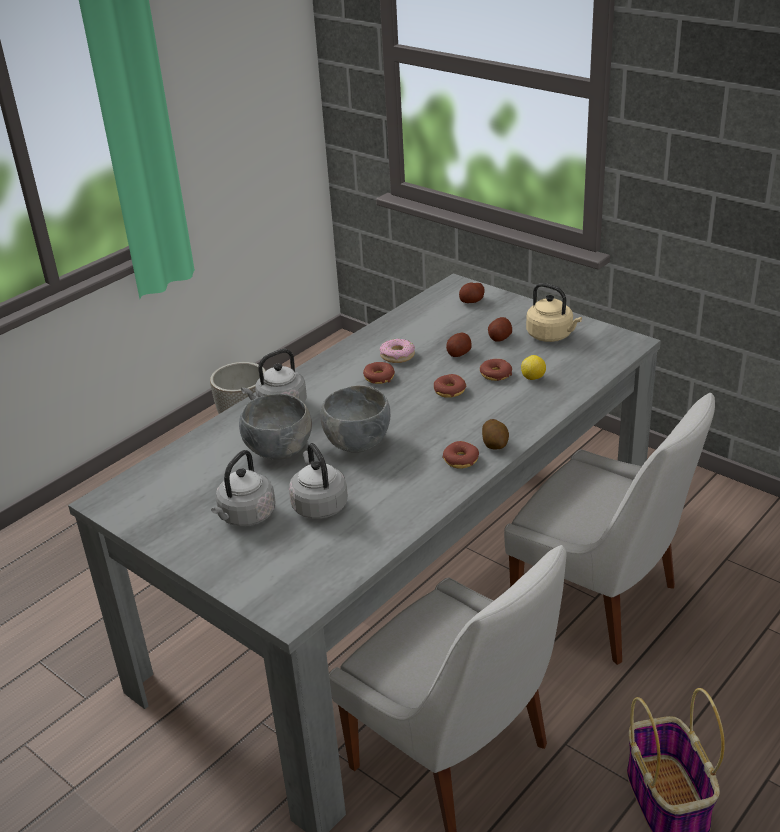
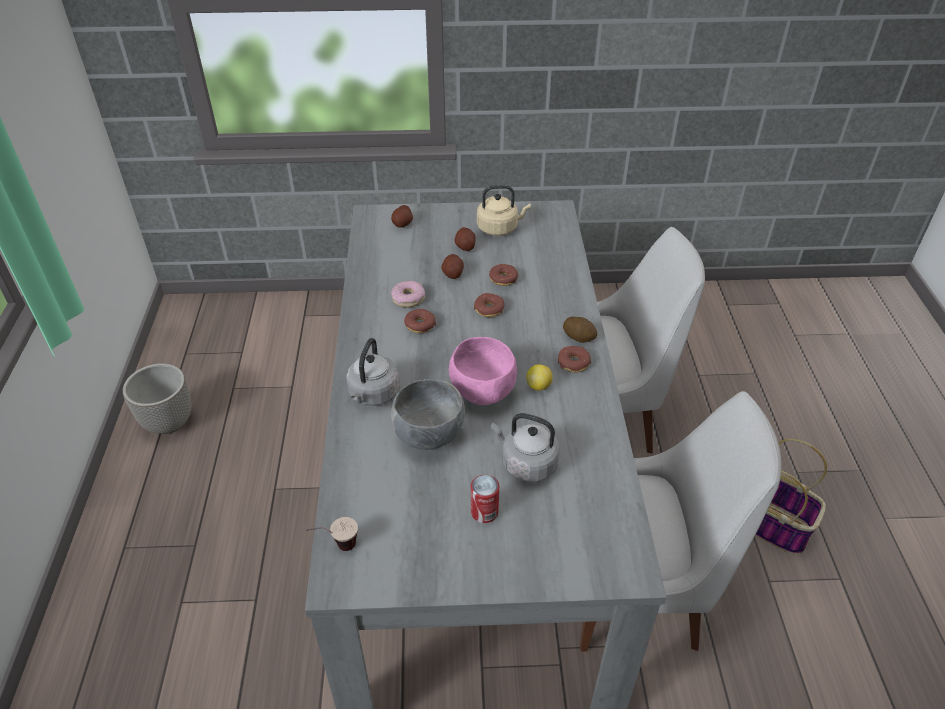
camera: 45 degrees left, 10 degrees up
grey kettle [211,450,276,527] -> can [471,475,499,523]
grey bowl [320,385,390,453] -> pink bowl [449,337,517,405]
lemon [521,355,546,380] -> lemon moved to [526,365,553,390]
none -> cup [305,517,358,551]

